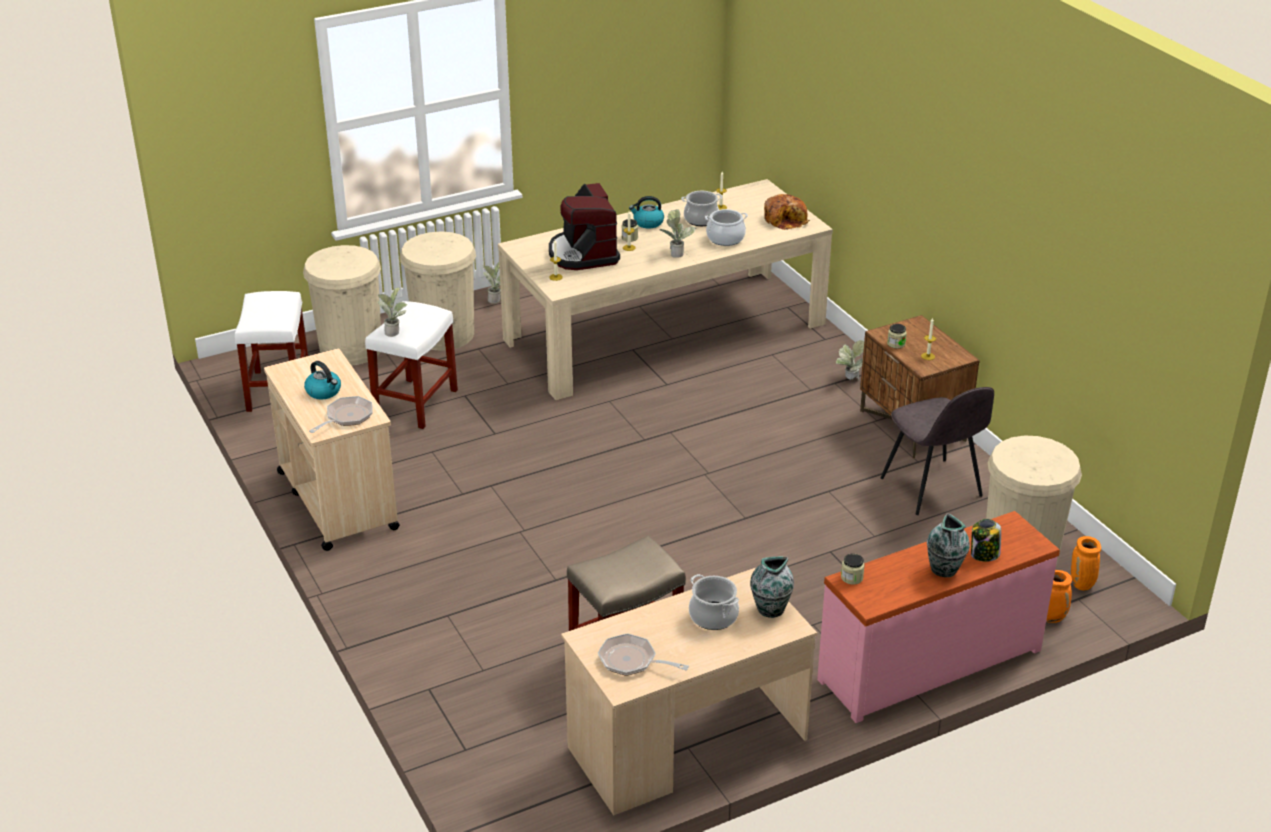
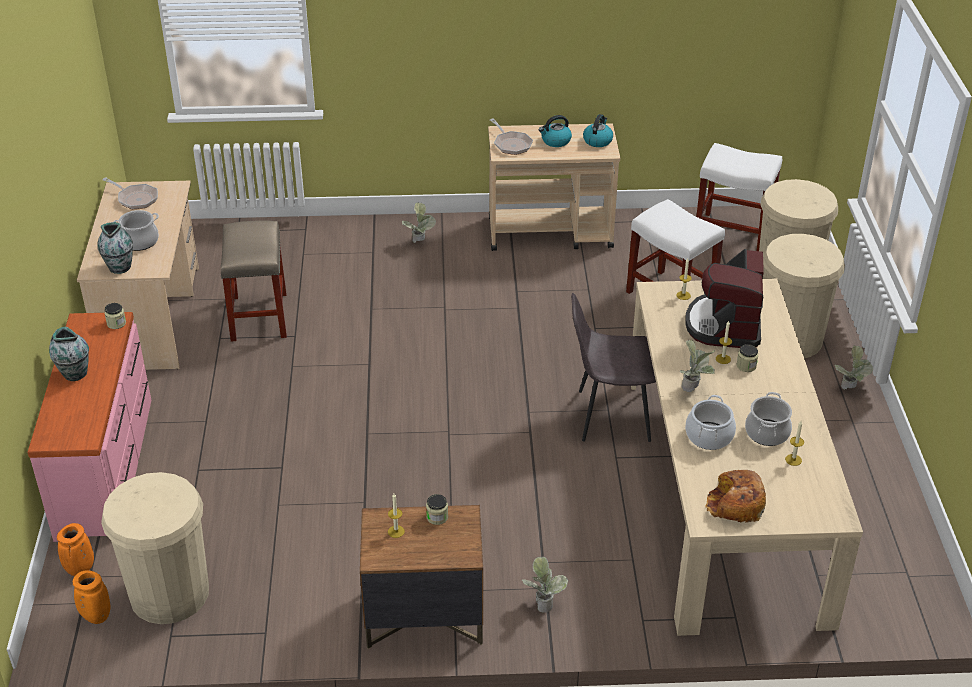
camera: 115 degrees right, 5 degrees up
potted plant [378,287,408,337] -> potted plant moved to [402,202,436,243]
coffee machine [549,183,620,270] -> coffee machine turned 90 degrees counterclockwise [685,249,764,348]
frying pan [598,633,689,676] -> frying pan turned 75 degrees clockwise [102,177,158,209]
kettle [629,196,664,229] -> kettle moved to [583,114,613,147]
grey chair [881,387,994,515] -> grey chair moved to [571,293,656,442]
jar [971,519,1001,562] -> none

